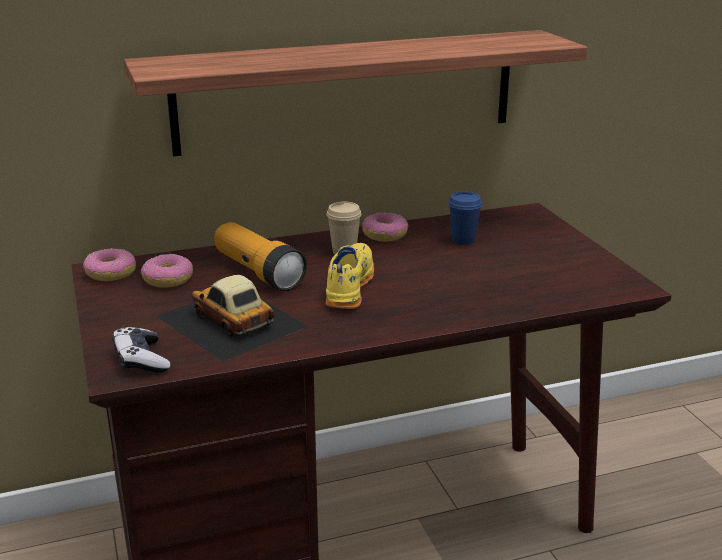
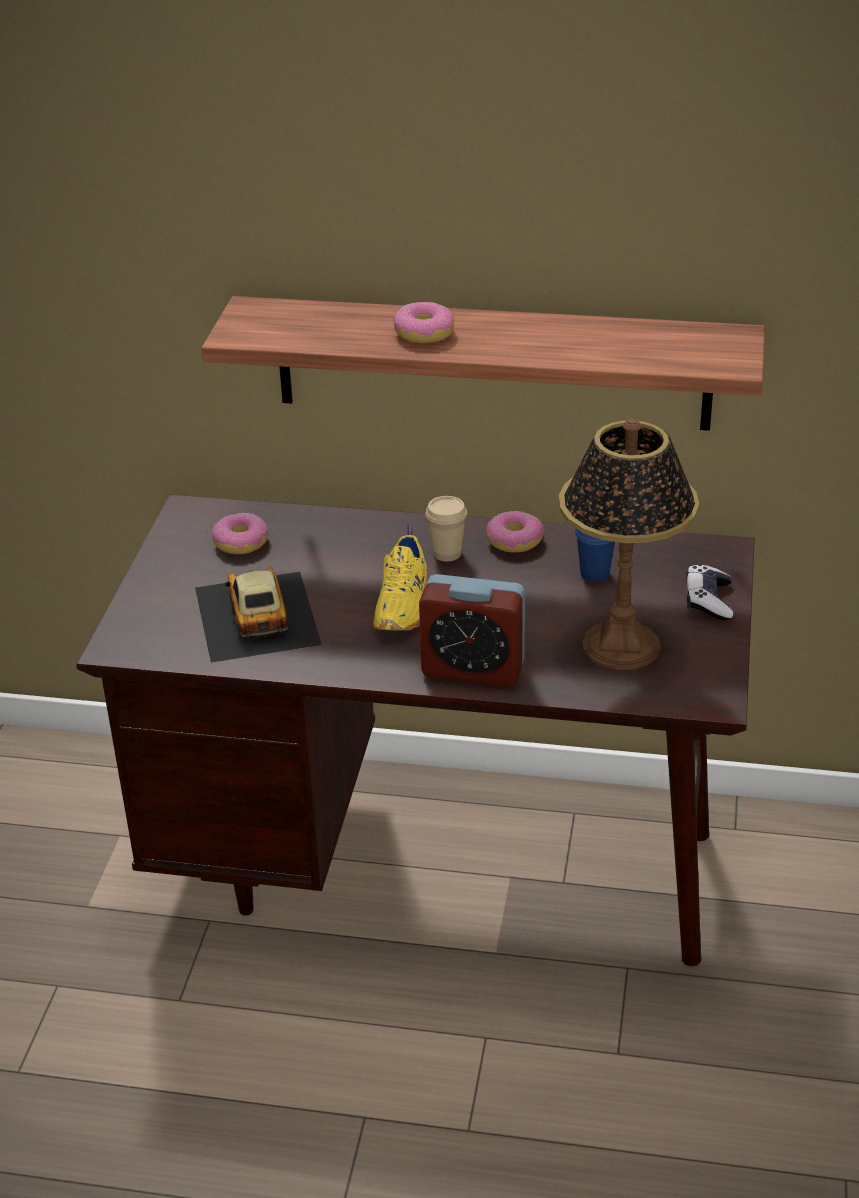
camera: 30 degrees right, 10 degrees up
donut [83,248,136,281] -> donut moved to [393,302,454,343]
game controller [112,327,170,373] -> game controller moved to [686,564,733,620]
flashlight [214,222,307,291] -> none
yellow shoe [326,243,374,309] -> yellow shoe turned 150 degrees clockwise [373,525,427,631]
none -> alarm clock [419,574,525,687]
none -> table lamp [559,419,699,670]

